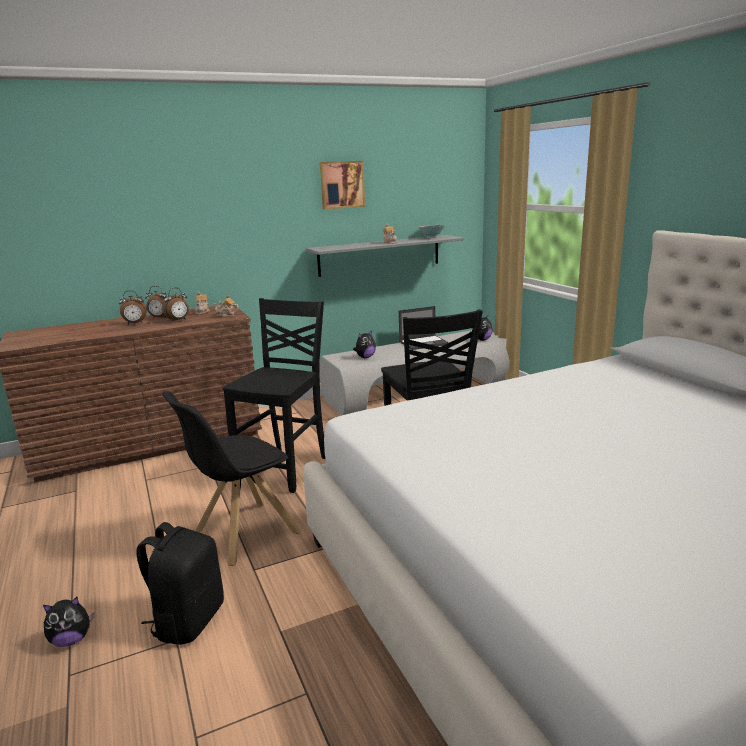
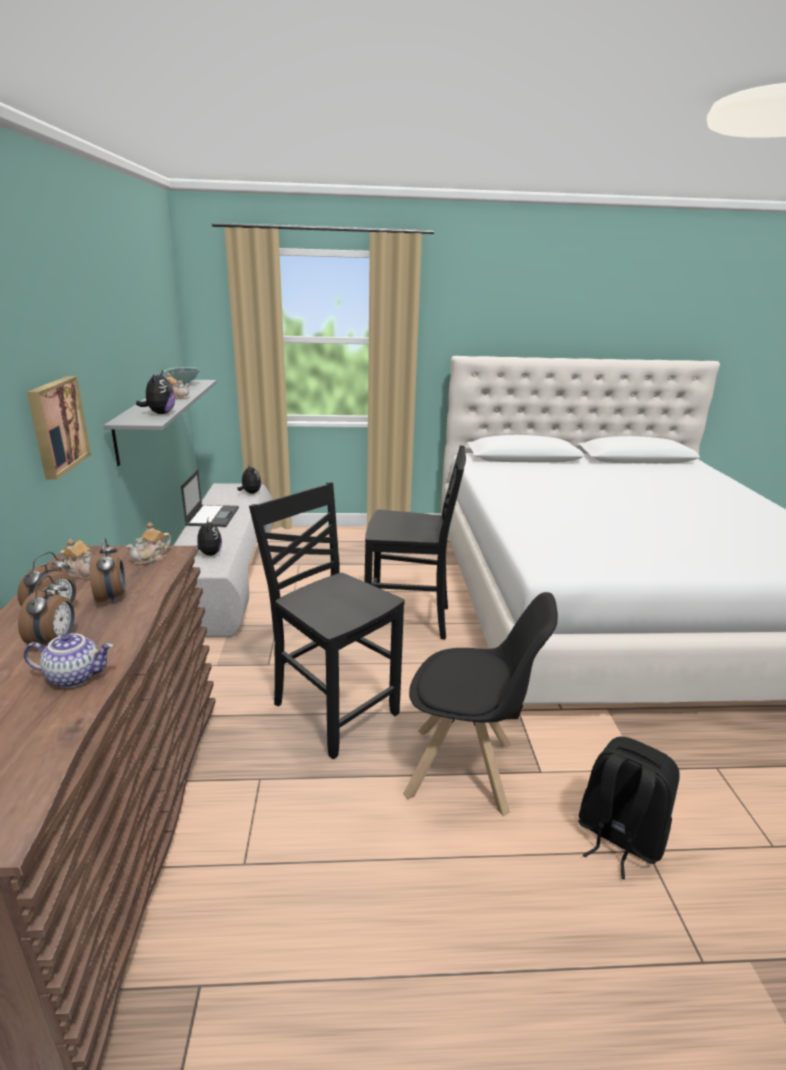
camera: 70 degrees left, 5 degrees up
plush toy [43,597,95,647] -> plush toy moved to [136,371,175,414]
black chair [162,391,301,566] -> black chair turned 60 degrees counterclockwise [403,592,558,816]
picture [320,161,365,209] -> picture moved to [27,376,91,480]
none -> teapot [24,633,113,688]

